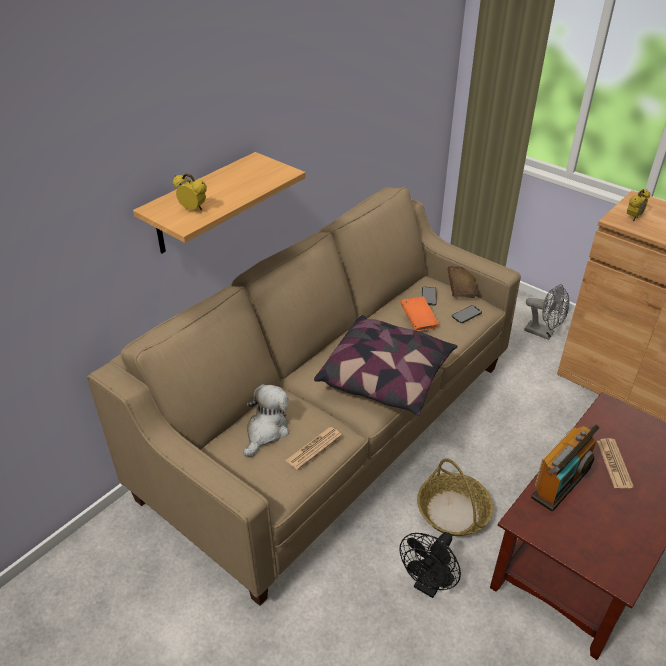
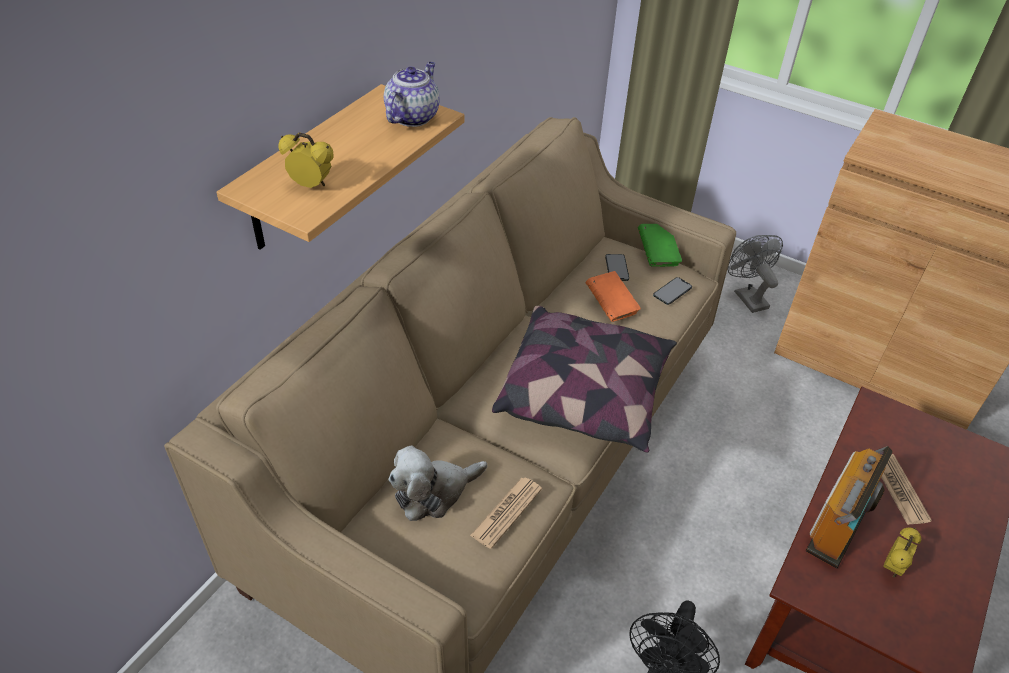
camera: 10 degrees left, 5 degrees up
plush toy [243,384,289,457] -> plush toy turned 135 degrees counterclockwise [388,445,487,521]
basket [417,458,493,536] -> none
brown book [448,266,478,298] -> green book [638,224,682,267]
grey fan [524,284,570,340] -> grey fan turned 135 degrees counterclockwise [727,235,783,313]
alarm clock [627,189,650,221] -> alarm clock moved to [883,528,921,577]
none -> teapot [384,62,440,127]

